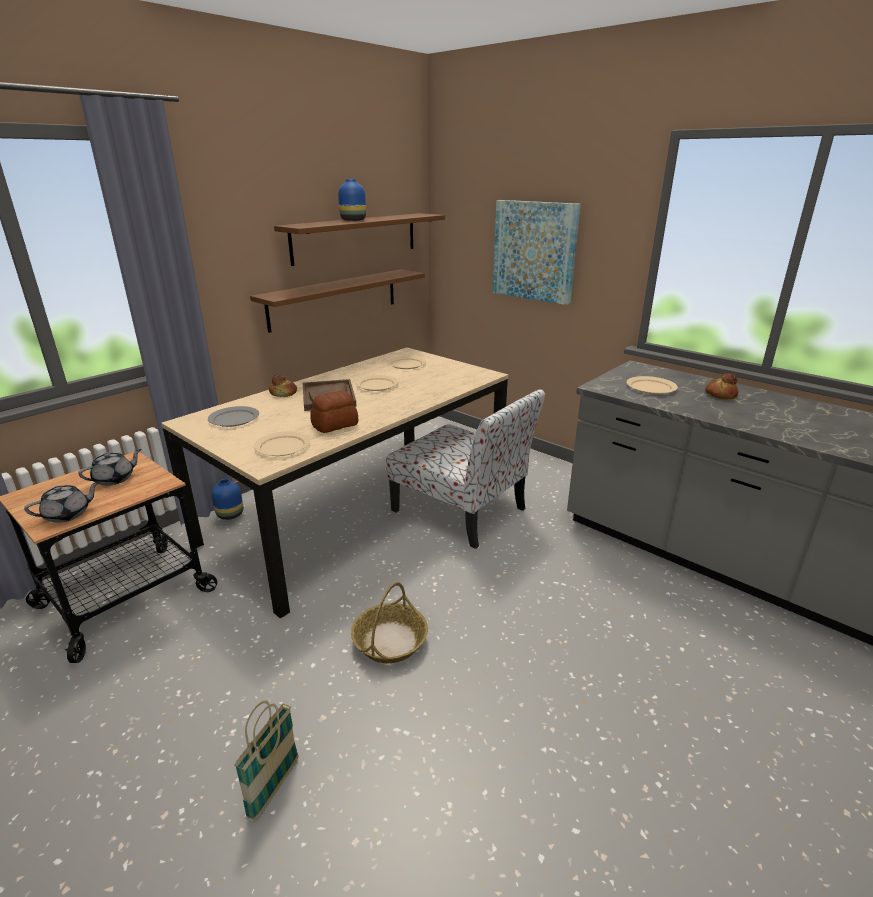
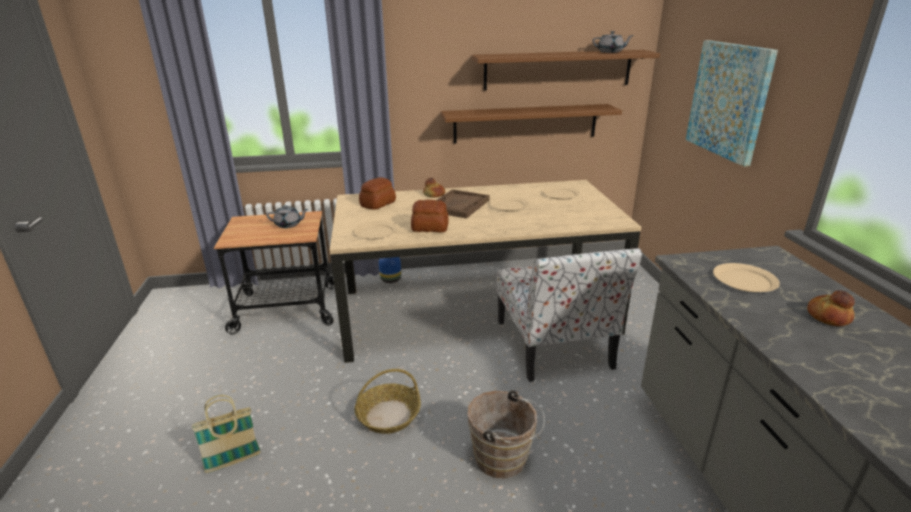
camera: 40 degrees right, 0 degrees up
grey teapot [24,482,99,523] -> grey teapot moved to [593,31,634,53]
grey plate [208,406,259,427] -> bread [359,177,396,210]
blue vase [338,179,366,221] -> none
none -> brown bucket [468,390,545,479]

